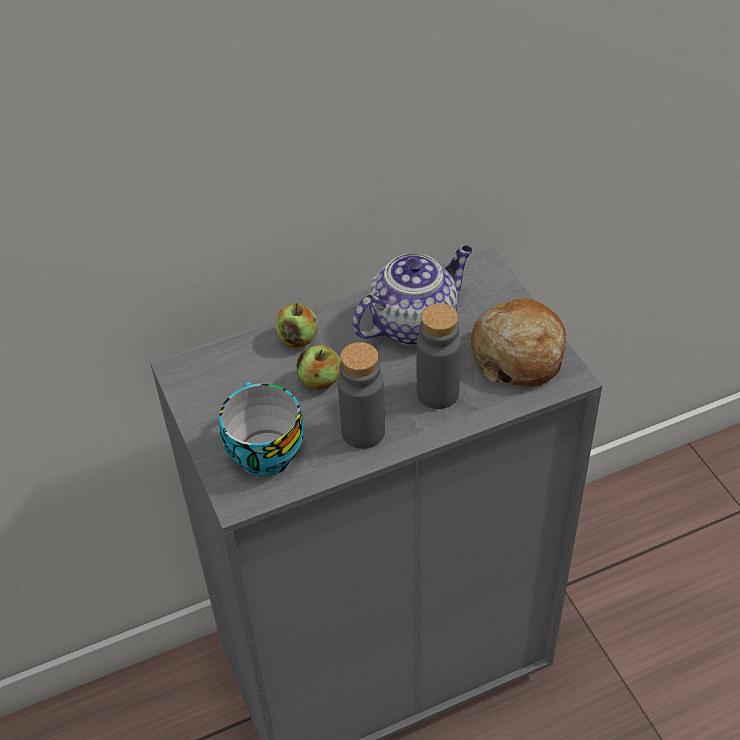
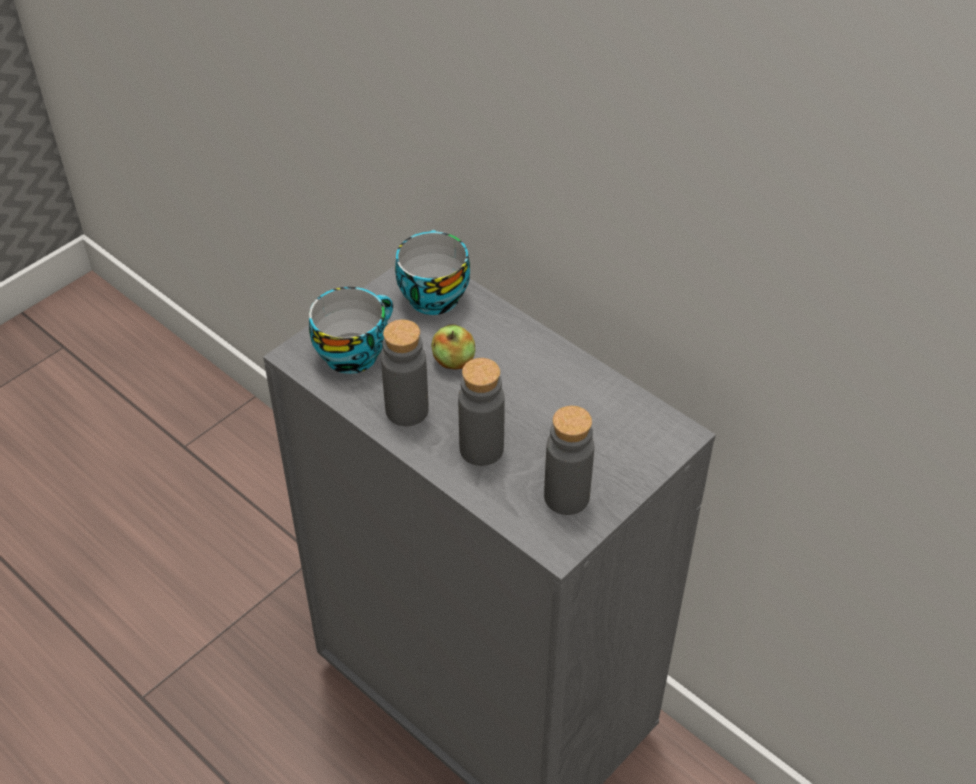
camera: 65 degrees right, 0 degrees up
apple [276,303,318,348] -> none
teapot [352,245,473,346] -> none
bread [471,298,566,387] -> grey bottle [544,406,594,515]
none -> cup [395,230,470,315]

